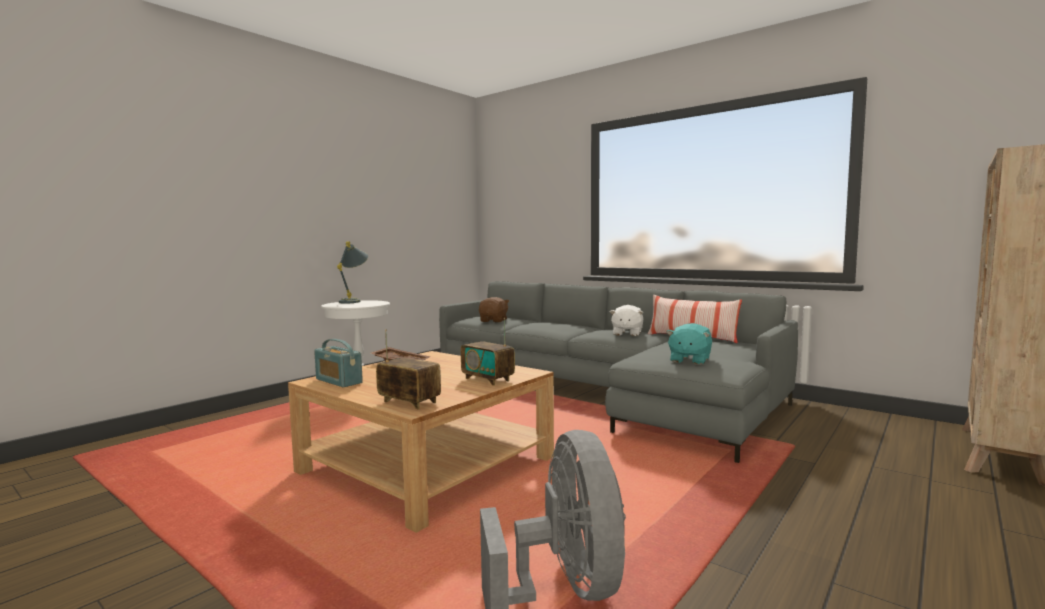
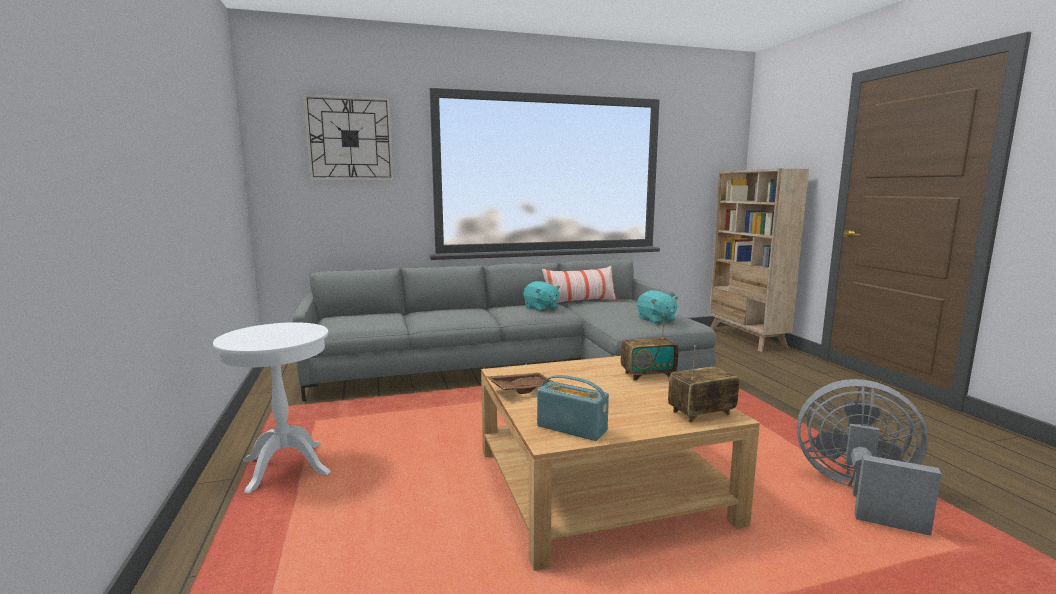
camera: 55 degrees left, 5 degrees up
radio [314,339,363,387] -> radio turned 135 degrees counterclockwise [537,375,609,441]
grey table lamp [337,241,368,304] -> none
brown plush toy [479,297,509,322] -> none
white plush toy [610,305,643,336] -> turquoise plush toy [523,281,560,312]
none -> wall clock [303,94,394,181]

